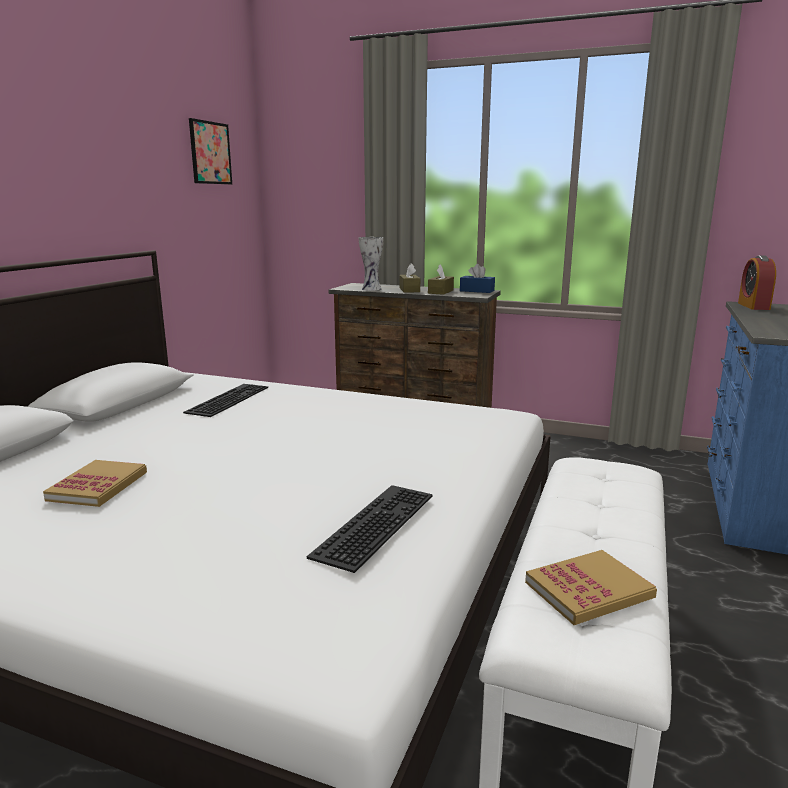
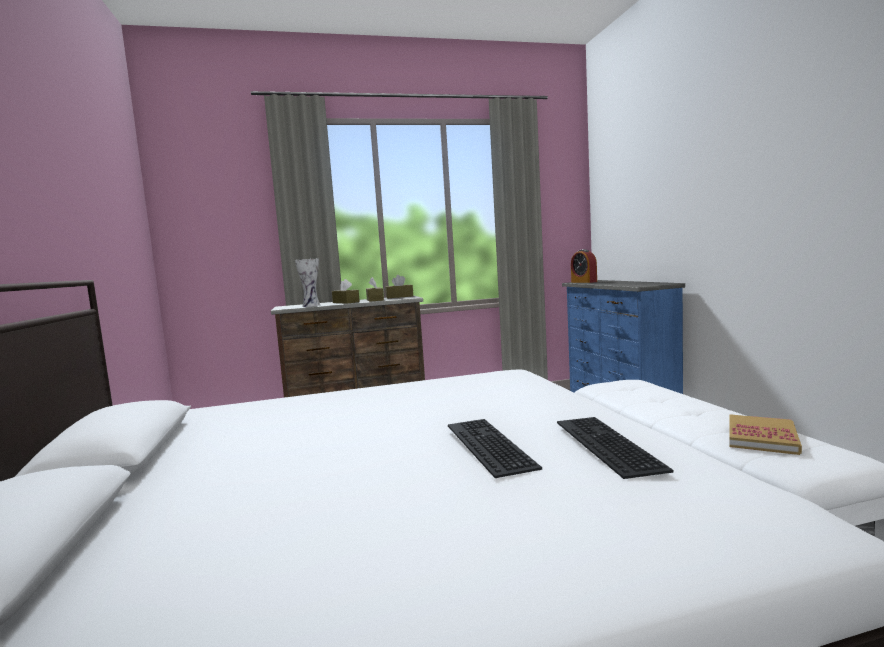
camera: 35 degrees left, 10 degrees down
book [43,460,147,507] -> none
keyboard [183,384,268,417] -> keyboard moved to [448,419,542,478]
picture [189,118,232,184] -> none
blue tissue box [460,264,495,293] -> brown tissue box [385,275,413,298]

